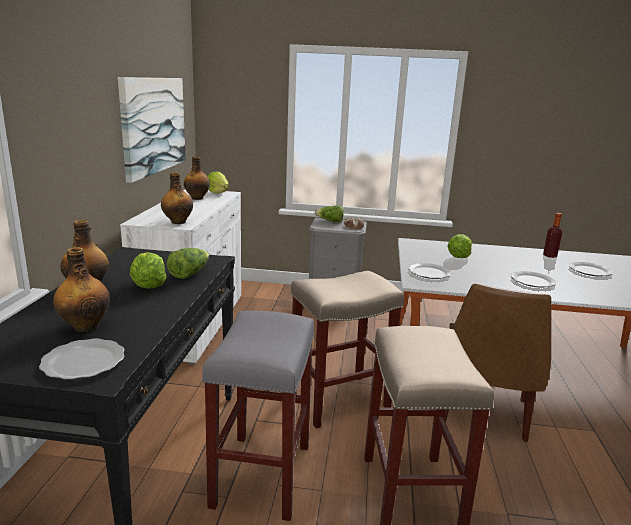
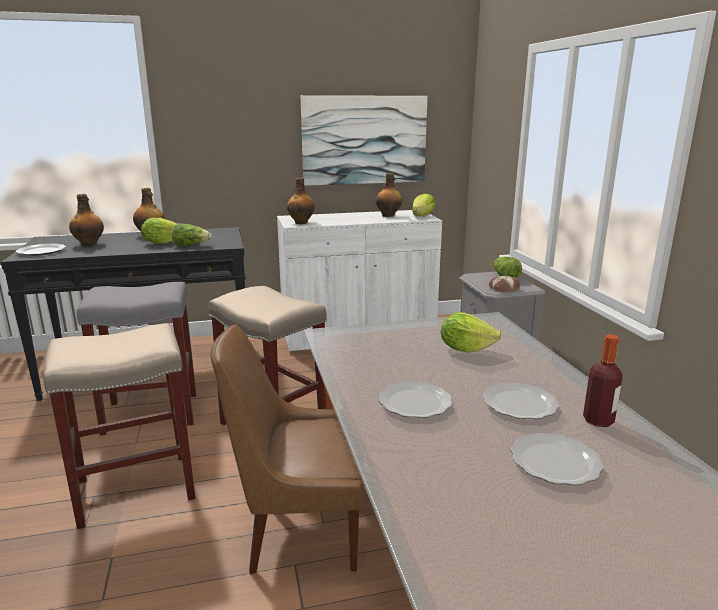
camera: 70 degrees right, 0 degrees up
plate [409,263,452,279] -> plate moved to [483,383,559,419]

